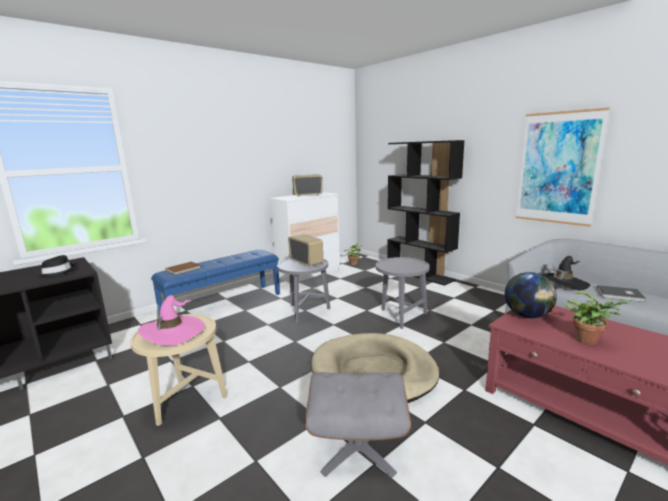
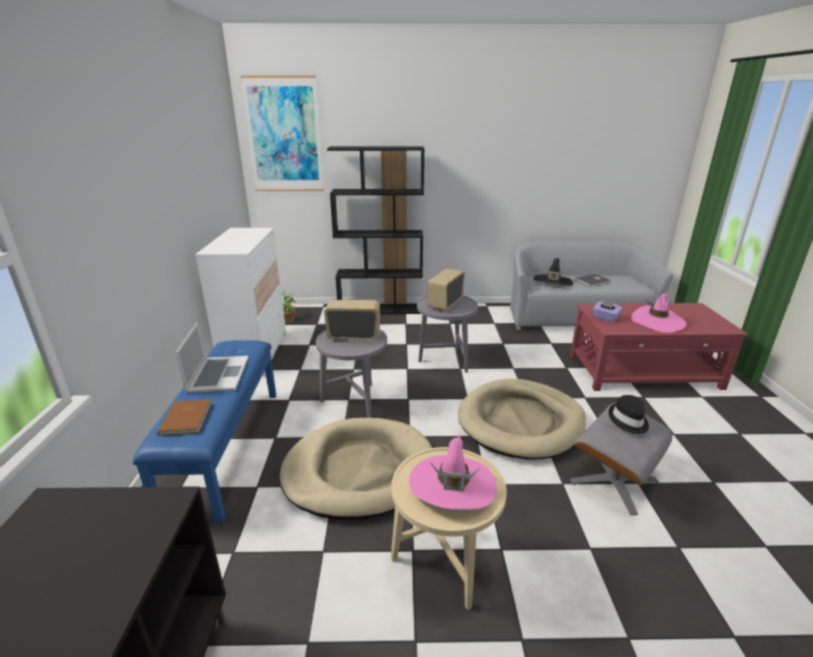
camera: 50 degrees left, 10 degrees up
black hat [38,255,74,278] -> black hat moved to [609,395,649,434]
radio [292,174,323,196] -> radio moved to [428,268,465,310]
globe [505,272,557,318] -> purple tissue box [593,300,623,322]
picture [515,107,610,227] -> picture moved to [241,75,324,191]
potted plant [565,291,633,345] -> pink hat [631,293,686,333]
none -> laptop [176,322,249,393]
none -> beige dog bed [280,418,432,520]

